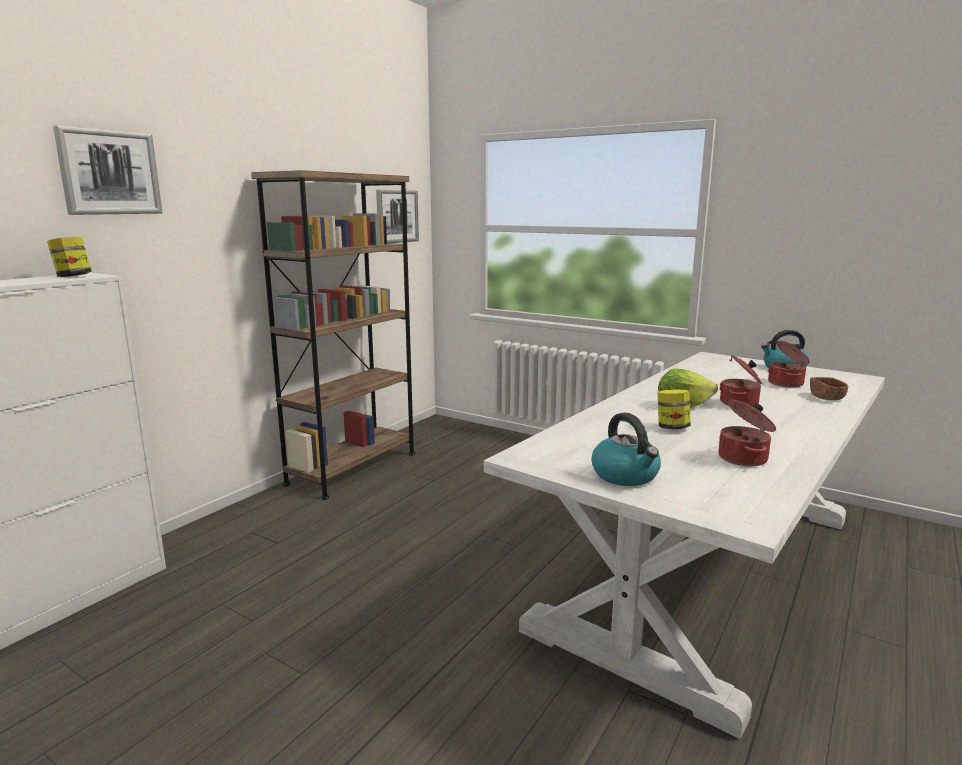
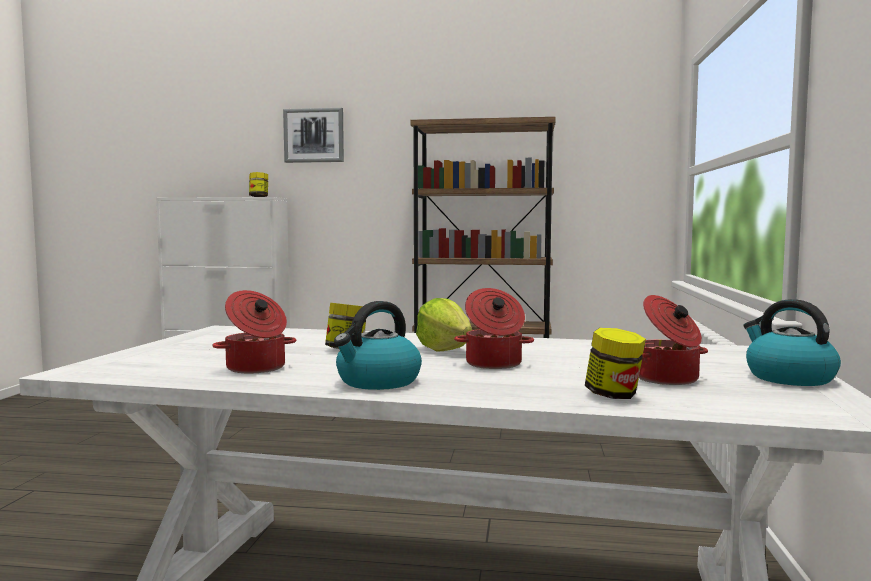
camera: 65 degrees right, 10 degrees down
picture [376,190,419,243] -> none
kettle [592,413,661,486] -> kettle moved to [334,301,422,390]
brown bowl [810,377,848,400] -> jar [585,328,646,399]

